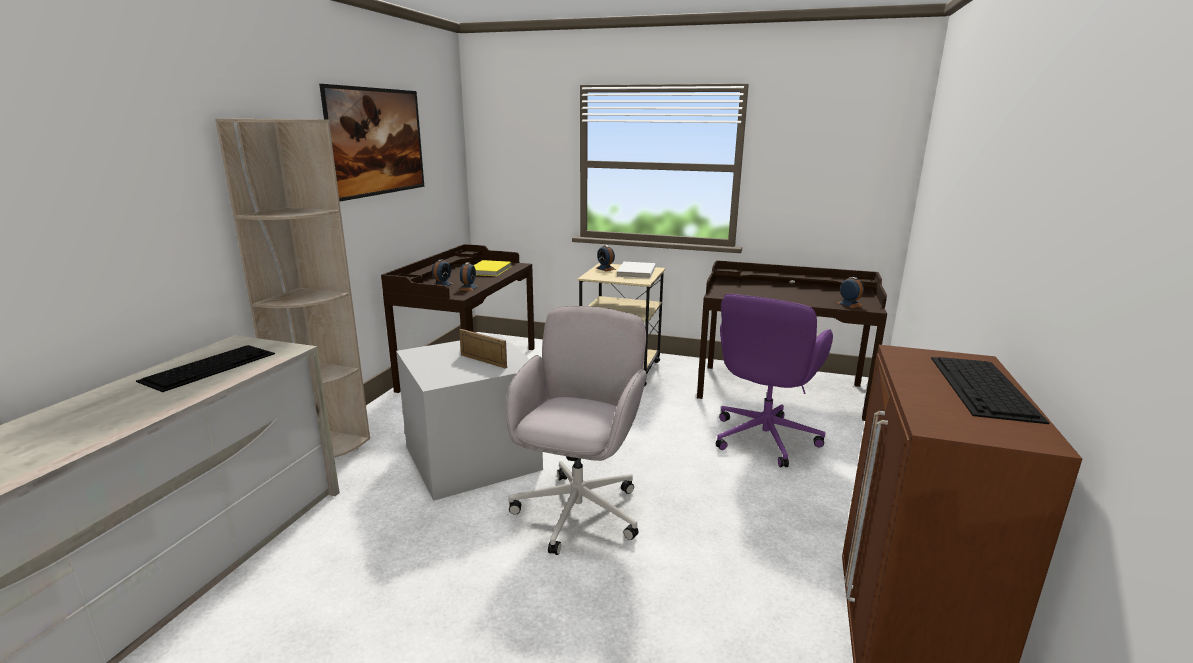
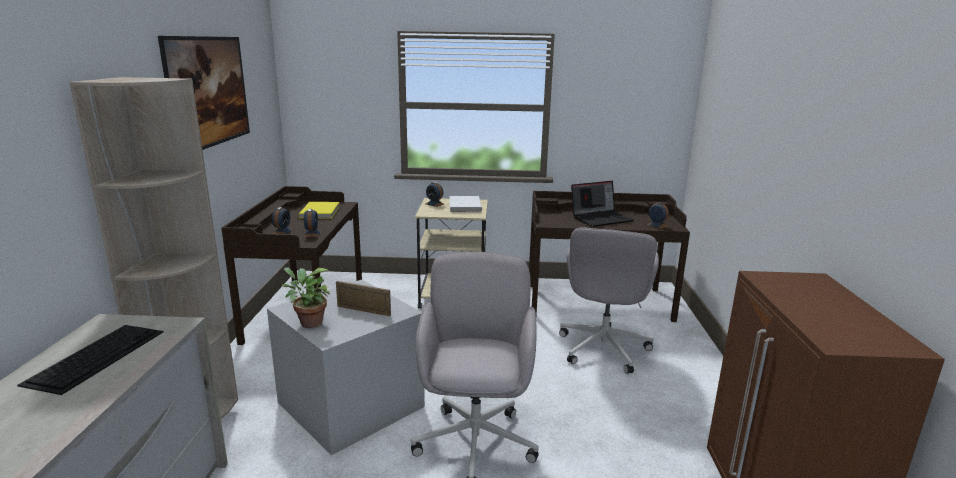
camera: 15 degrees left, 0 degrees up
purple office chair [716,294,833,467] -> grey office chair [559,228,659,374]
keyboard [931,357,1050,424] -> none
none -> potted plant [282,267,330,328]
none -> laptop [571,181,634,227]

